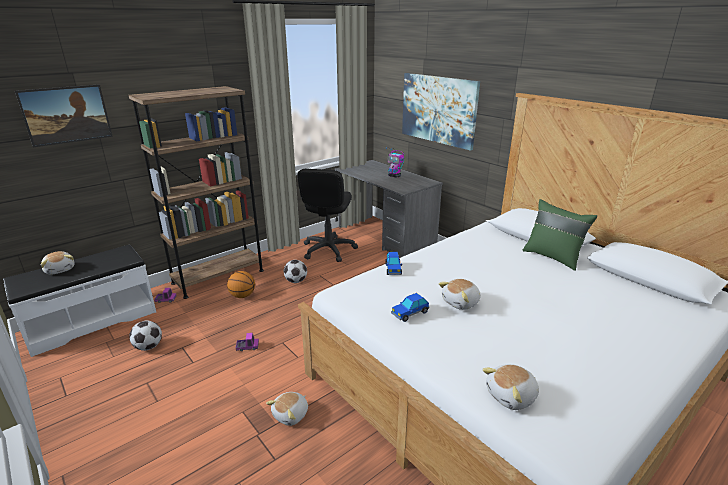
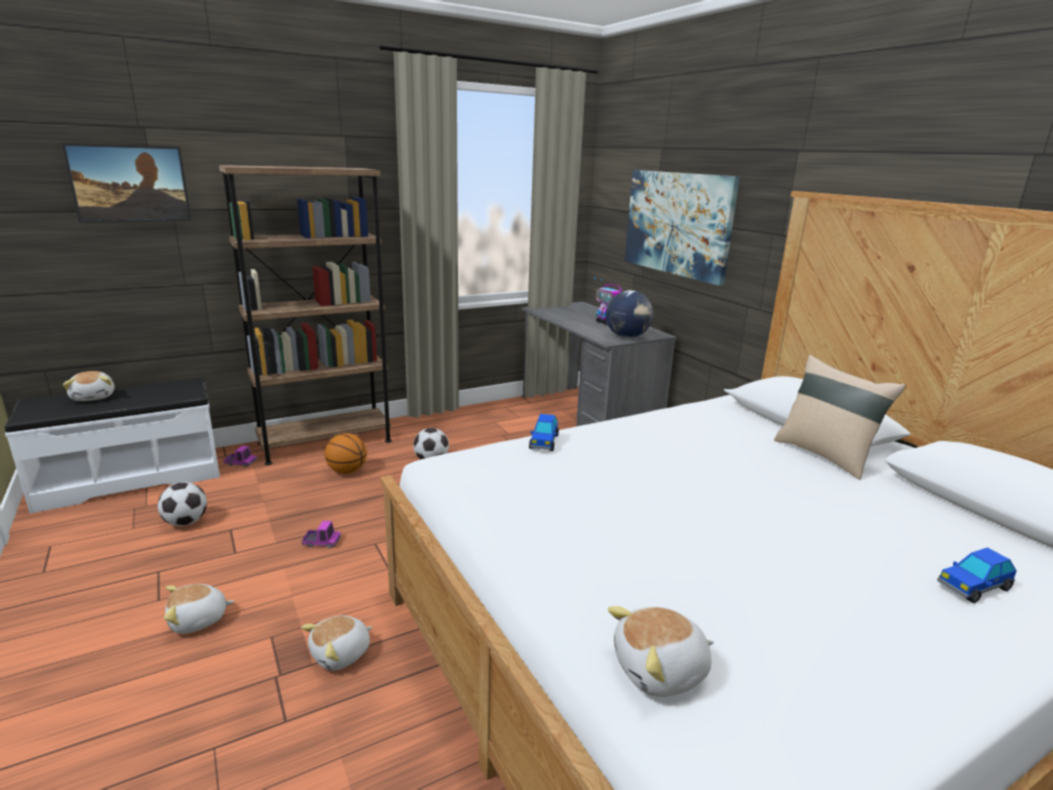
camera: 10 degrees right, 5 degrees down
black office chair [297,168,358,262] -> none
toy car [391,293,429,322] -> toy car moved to [937,547,1017,603]
plush toy [439,279,481,310] -> plush toy moved to [164,584,234,634]
green pillow [522,199,597,271] -> beige pillow [774,355,906,480]
none -> globe [606,290,653,338]

